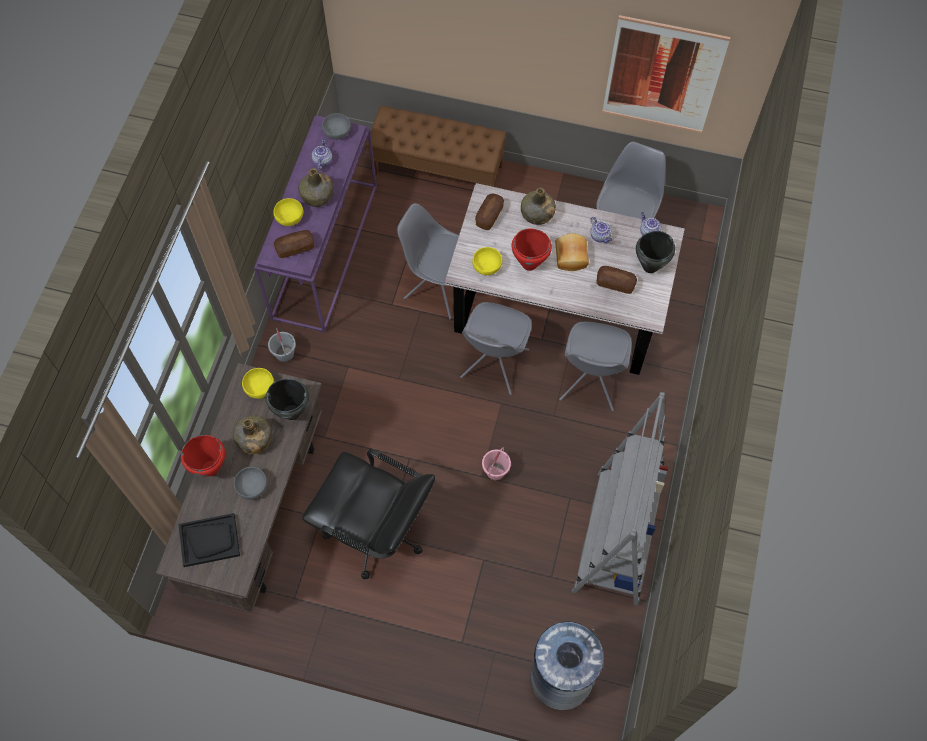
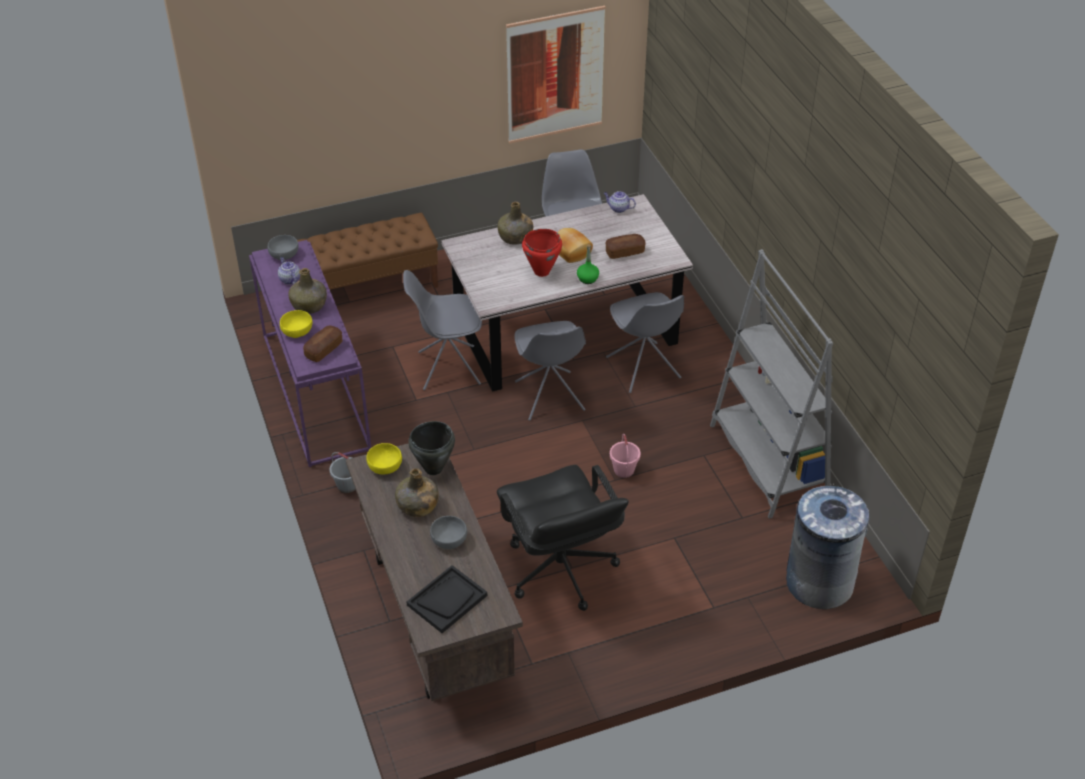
camera: 35 degrees left, 20 degrees down
red cooking pot [181,435,225,476] -> none
black office chair [302,448,435,579] -> black office chair turned 75 degrees clockwise [497,465,629,611]
yellow bowl [472,247,502,275] -> none
bread [475,194,504,230] -> none
teapot [591,217,612,243] -> none
black cooking pot [636,231,675,273] -> none
none -> green bottle [577,244,599,284]

